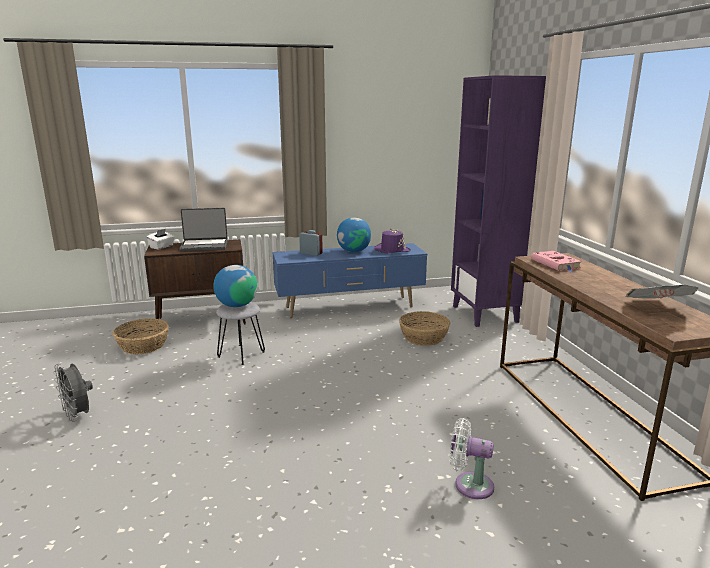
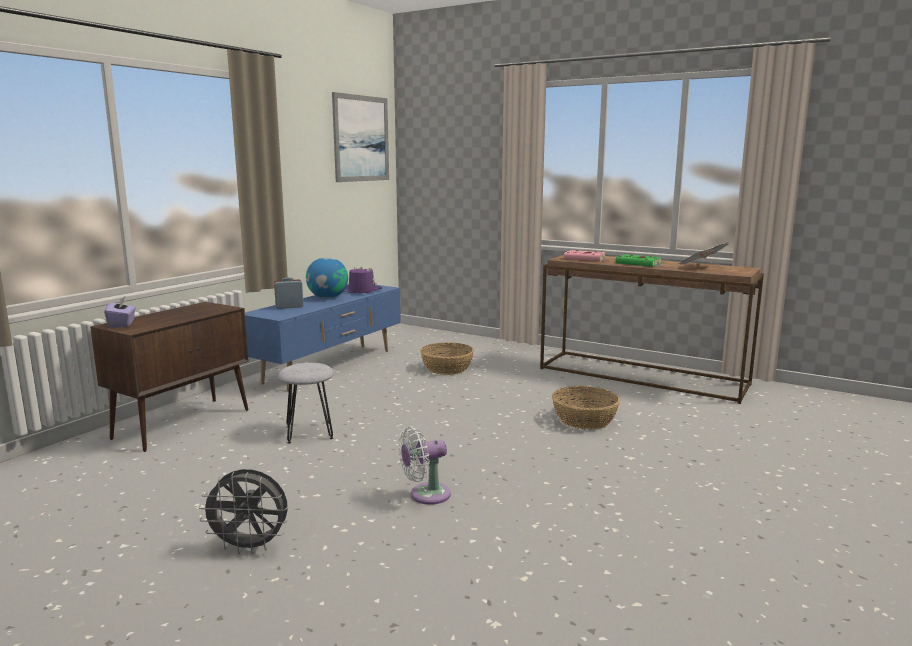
camera: 45 degrees left, 5 degrees down
basket [113,319,169,355] -> basket moved to [552,386,620,429]
white tissue box [146,229,175,249] -> purple tissue box [104,297,136,328]
laptop [179,208,228,251] -> none
globe [213,265,258,307] -> none
white fan [449,418,494,499] -> white fan moved to [398,426,451,505]
purple bookcase [451,75,546,327] -> none
none -> picture [332,92,389,182]
none -> green book [616,254,664,267]

